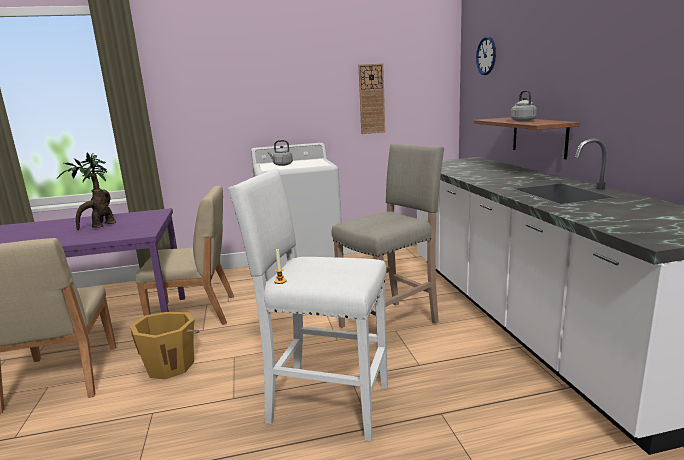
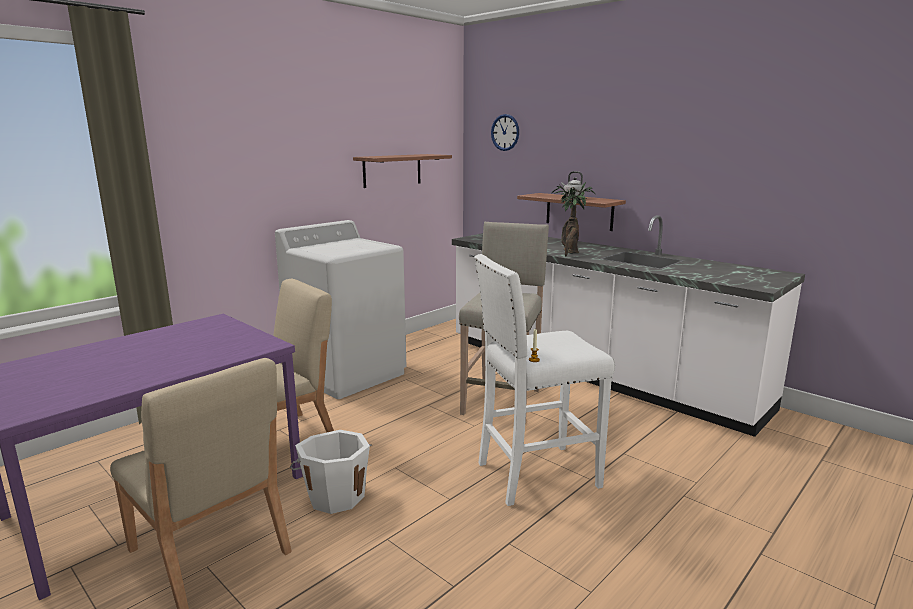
camera: 35 degrees left, 0 degrees up
potted plant [57,153,116,230] -> potted plant moved to [552,182,596,256]
orange bucket [130,312,199,379] -> white bucket [290,430,373,514]
grey kettle [268,140,293,166] -> none
wall clock [358,64,385,134] -> shelf [353,154,452,188]

